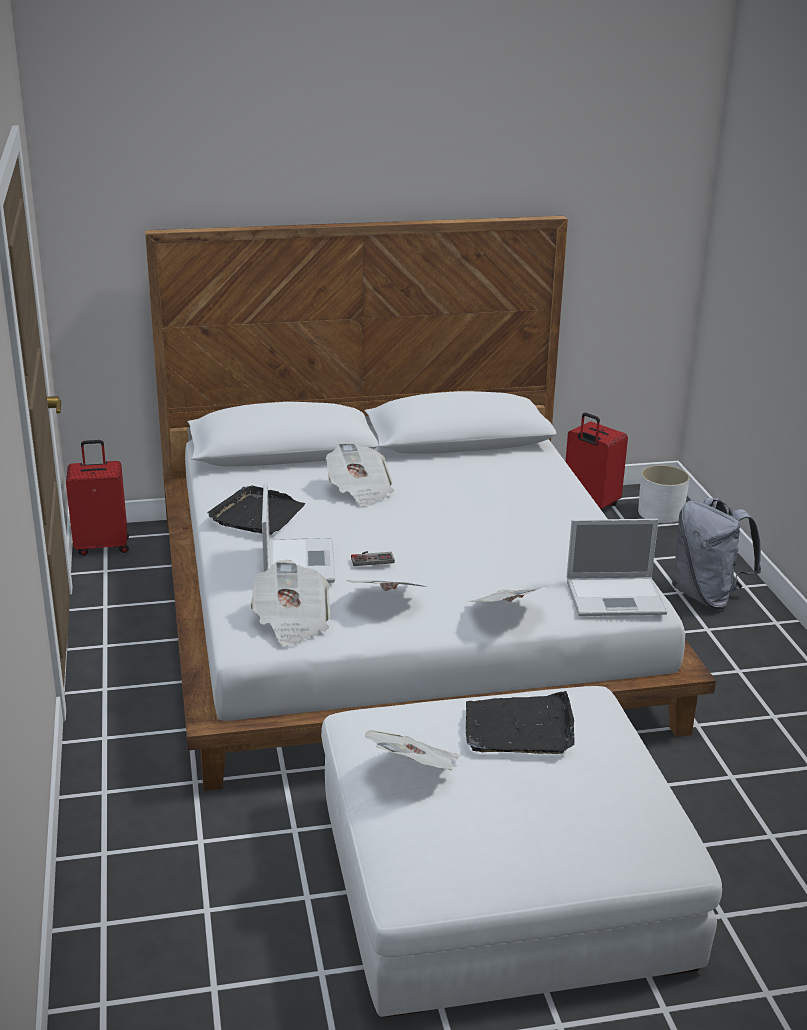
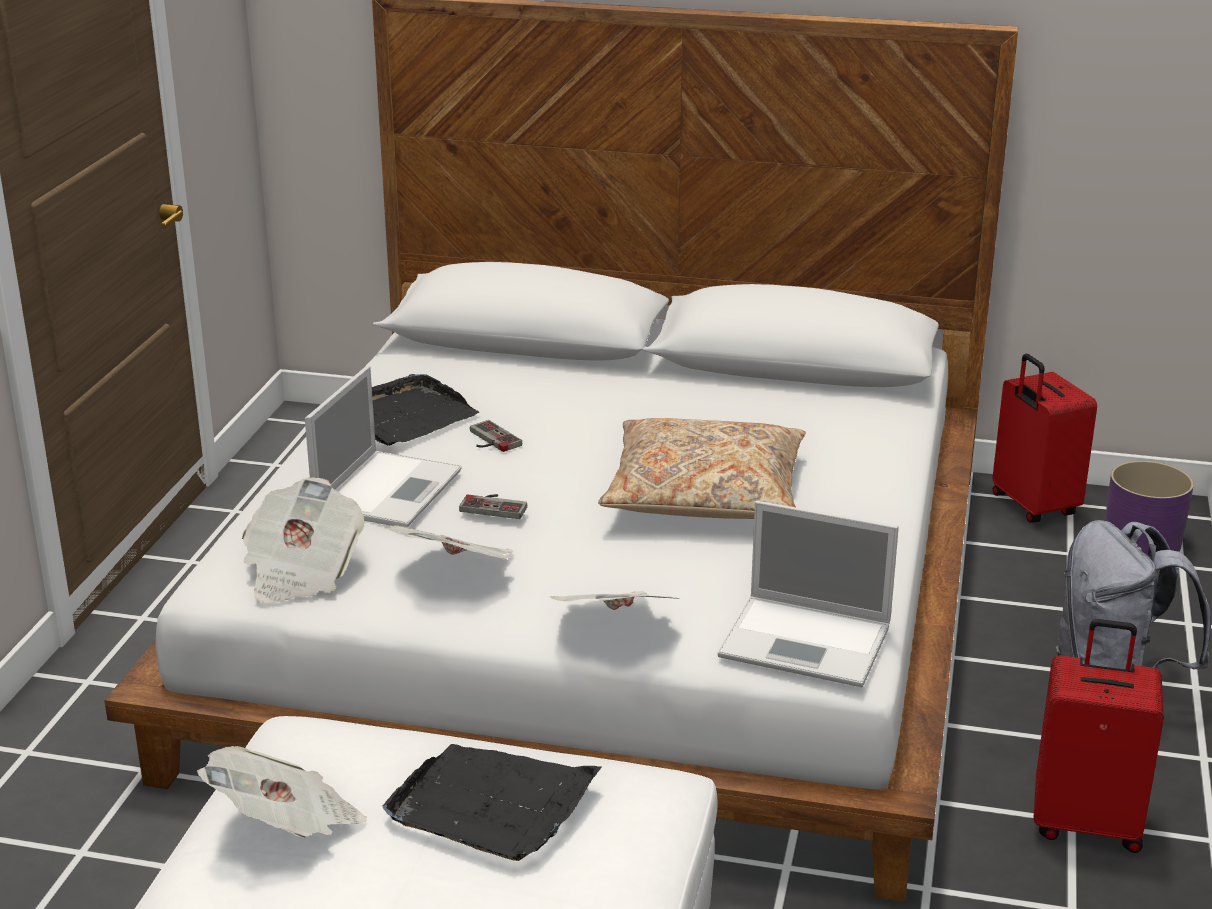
camera: 25 degrees right, 0 degrees up
red suitcase [66,440,129,556] -> red suitcase moved to [1033,619,1164,853]
newspaper [326,442,394,507] -> none
white planter [638,465,690,523] -> purple planter [1105,461,1194,554]
none -> game controller [470,420,522,452]
none -> beige pillow [598,418,805,519]

